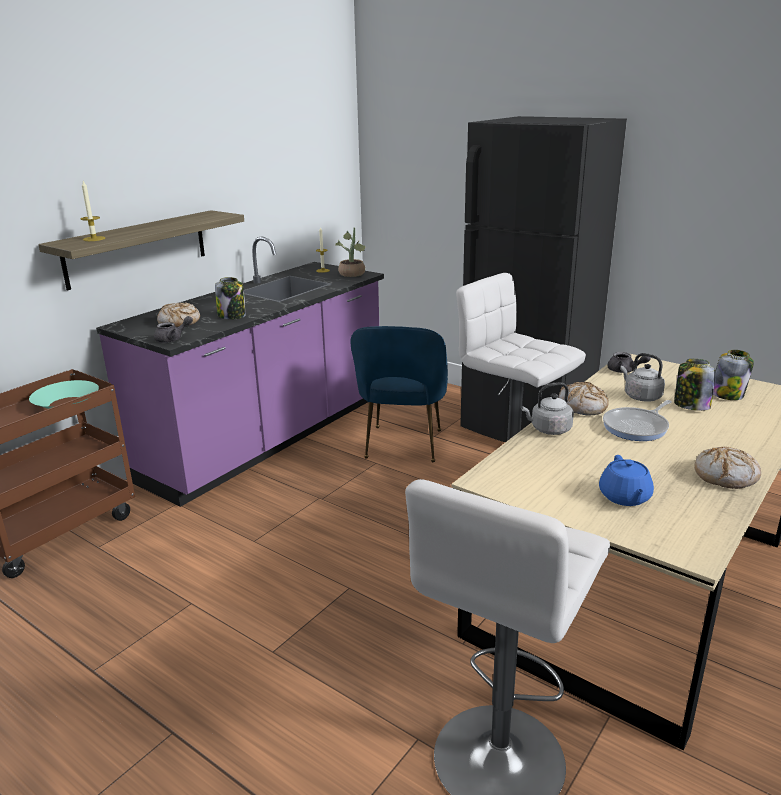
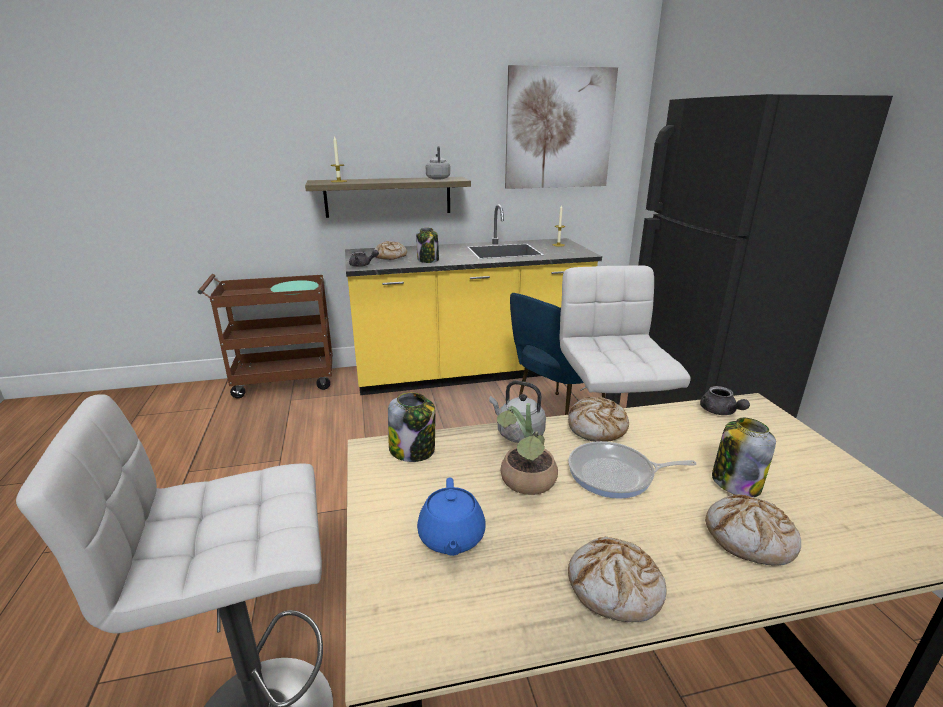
camera: 40 degrees right, 0 degrees up
purple counter [96,236,384,507] -> yellow counter [345,204,602,395]
potted plant [335,227,366,277] -> potted plant moved to [497,403,558,495]
blue teapot [599,455,654,506] -> blue teapot turned 45 degrees counterclockwise [417,478,486,556]
grey kettle [620,353,665,402] -> grey kettle moved to [426,146,450,180]
jar [713,350,754,400] -> jar moved to [388,392,435,462]
none -> picture [505,65,618,189]
none -> bread [705,494,801,565]

